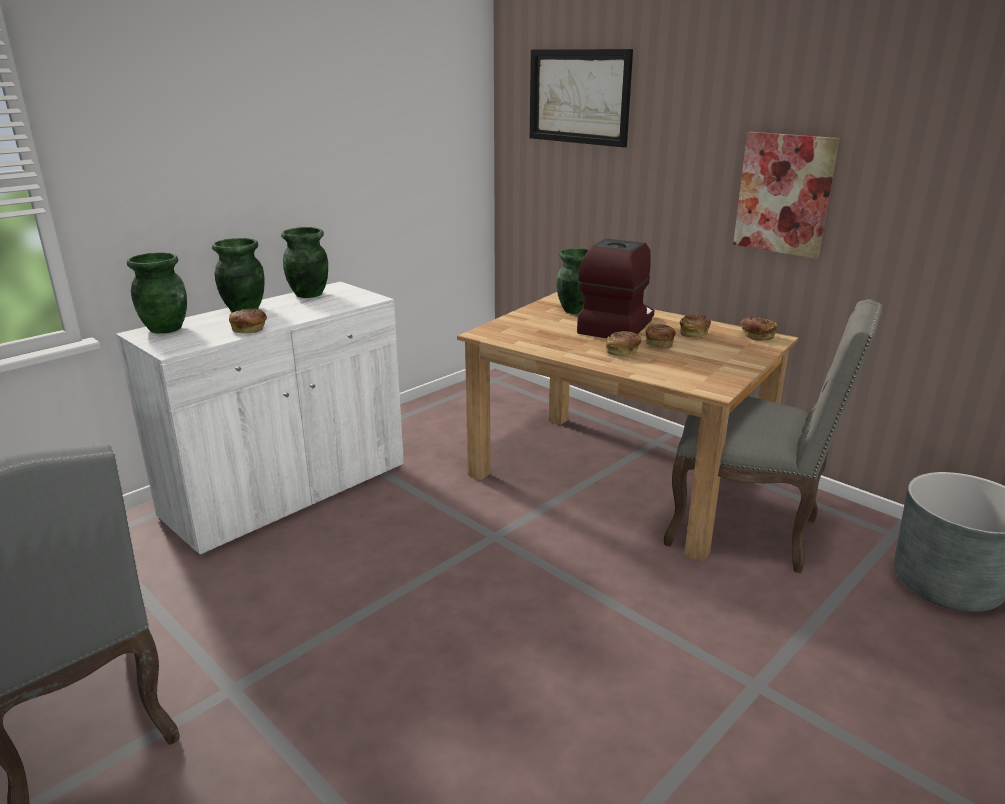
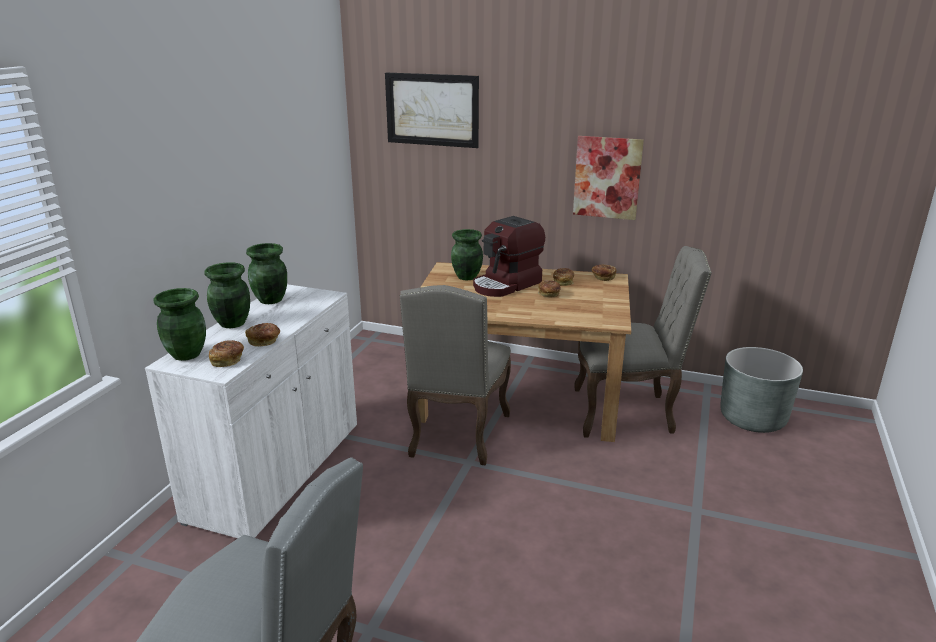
camera: 25 degrees left, 0 degrees up
coffee machine [577,239,655,338] -> coffee machine turned 135 degrees counterclockwise [473,216,545,297]
bread [606,331,642,356] -> bread moved to [209,340,244,367]
none -> grey chair [400,285,511,465]

